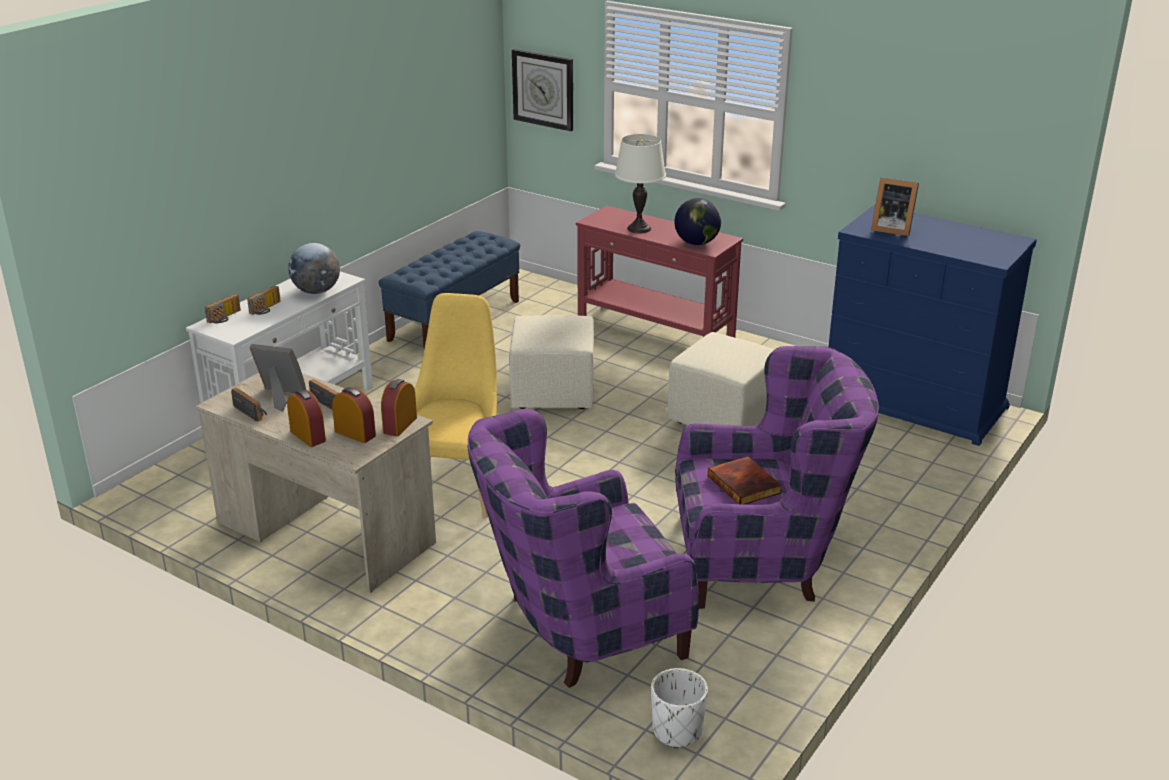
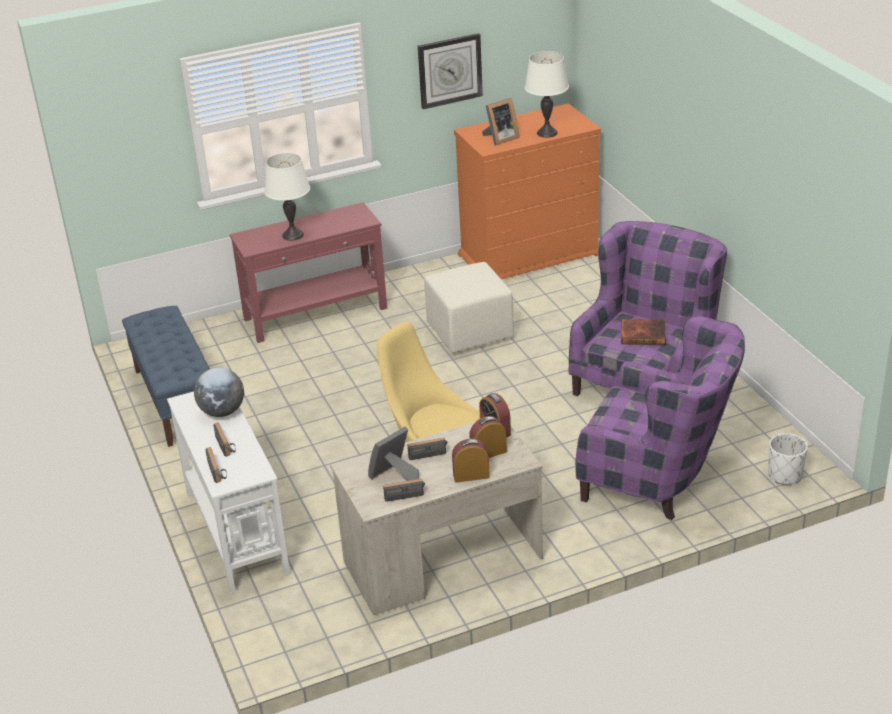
camera: 55 degrees left, 5 degrees up
purple armchair [467,409,699,688] -> purple armchair turned 75 degrees counterclockwise [575,316,745,520]
beige ottoman [509,315,594,409] -> none
wall clock [512,49,573,131] -> wall clock moved to [418,33,483,109]
globe [674,198,721,245] -> none
blue dresser [828,205,1037,446] -> orange dresser [454,103,601,279]
none -> white table lamp [524,51,569,138]

